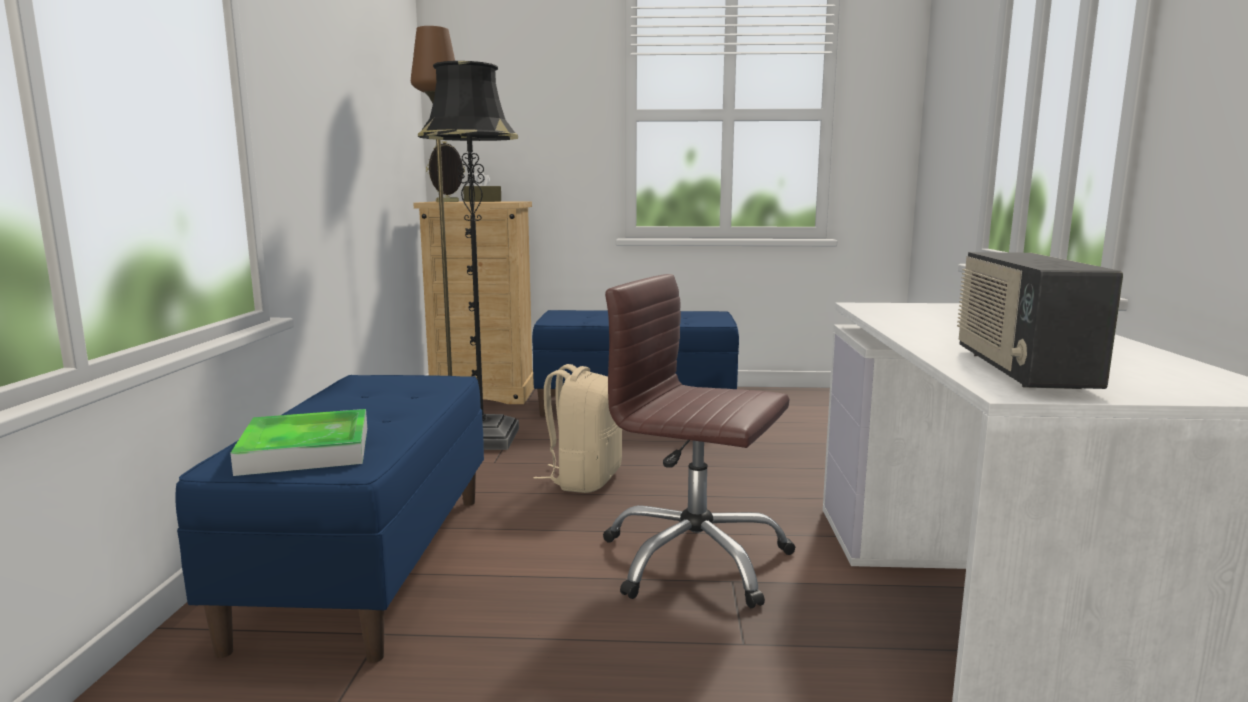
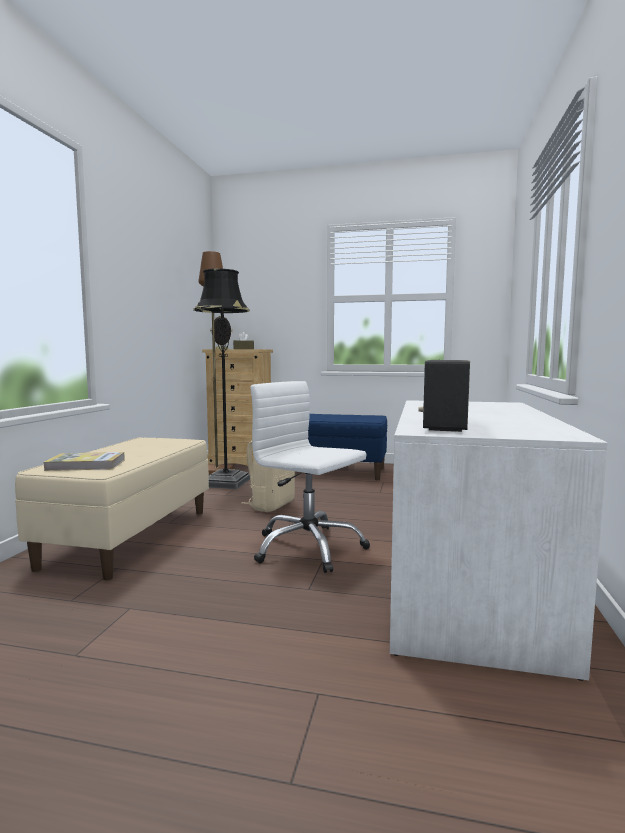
camera: 10 degrees right, 5 degrees down
blue bench [175,375,484,663] -> beige bench [15,437,209,580]
tray [230,409,367,476] -> book [44,452,125,471]
brown office chair [603,274,795,608] -> white office chair [250,381,370,573]

